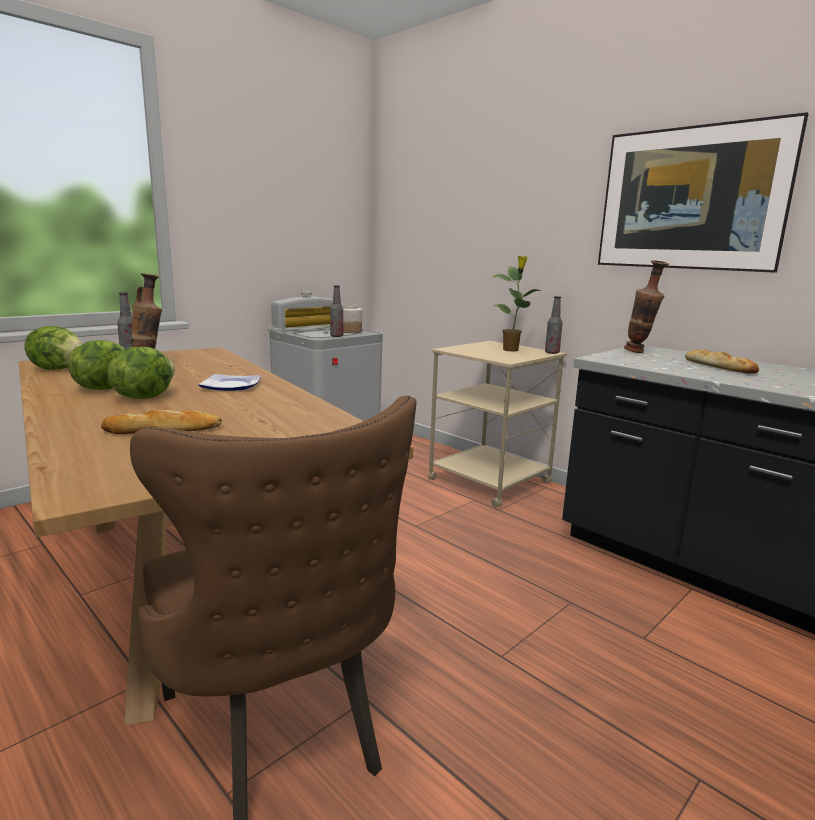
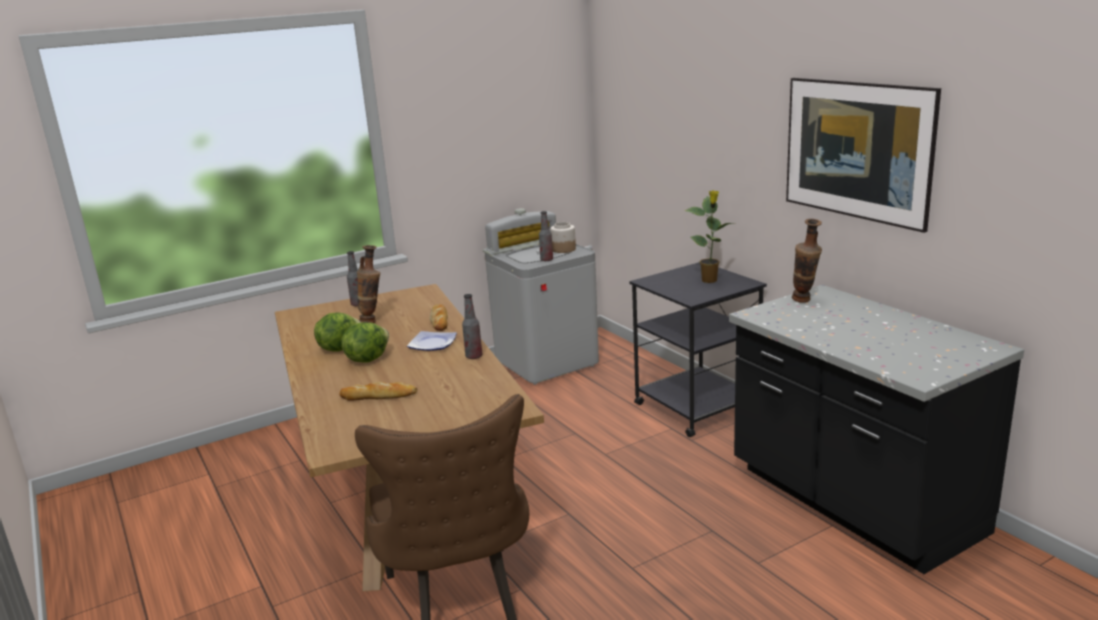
camera: 15 degrees right, 5 degrees up
lettuce [24,326,83,370] -> none
beige cart [428,341,567,507] -> black cart [629,262,767,437]
bottle [545,296,562,354] -> bottle moved to [462,294,482,359]
bread [685,349,759,374] -> bread moved to [430,304,448,331]

